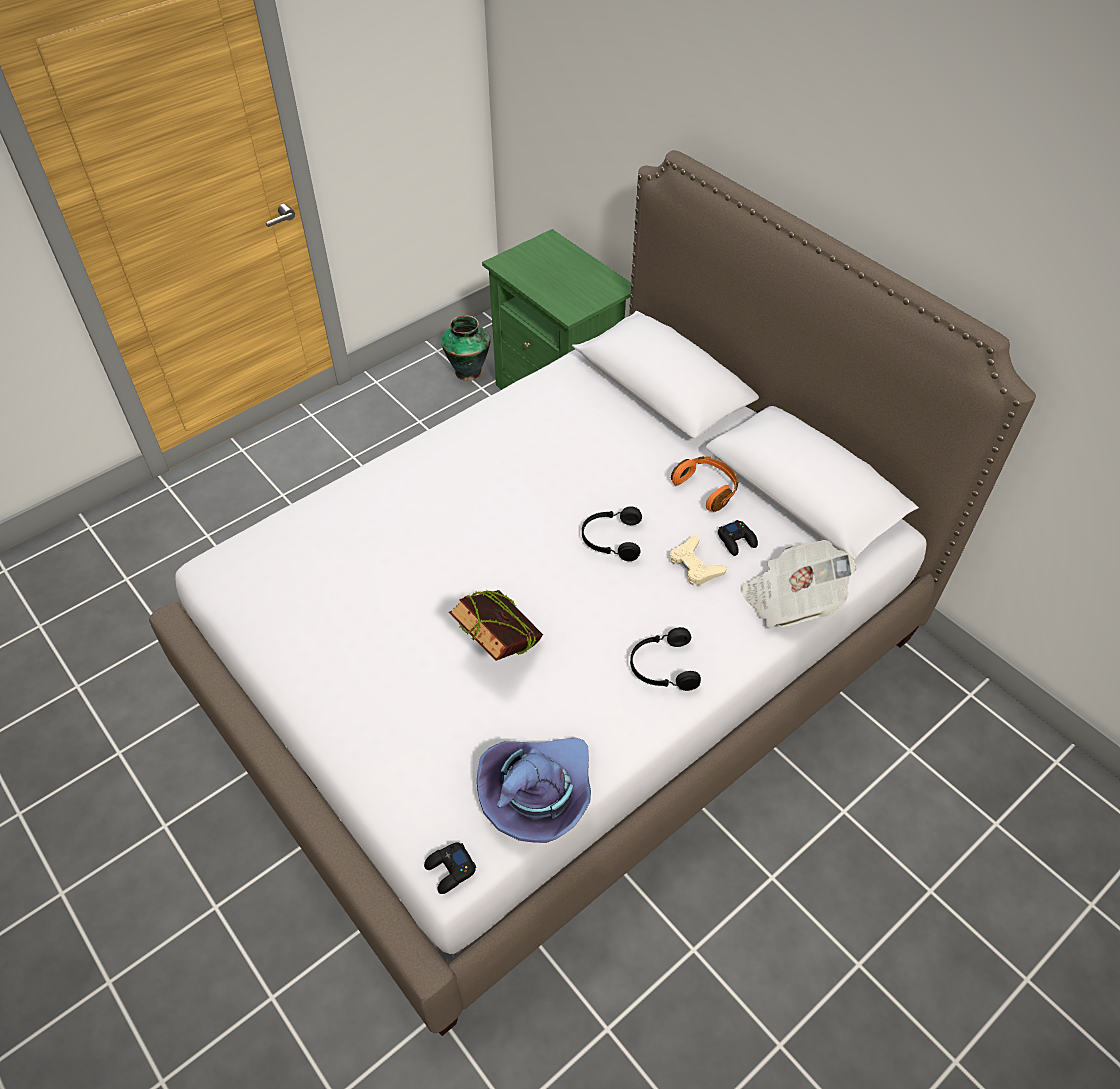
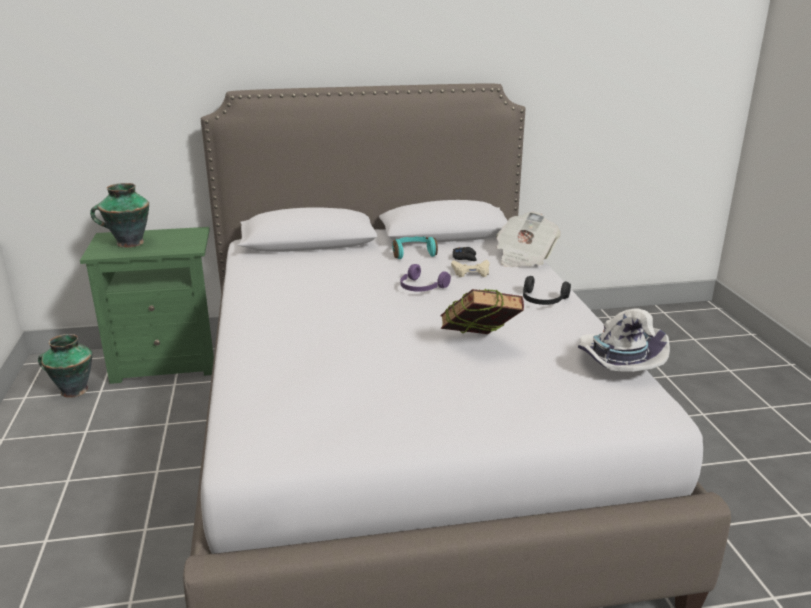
camera: 60 degrees left, 25 degrees down
black game controller [424,842,476,894] -> none
purple hat [477,738,591,843] -> white hat [578,308,670,372]
black headphones [582,506,642,561] -> purple headphones [401,264,451,292]
orange headphones [671,456,739,512] -> turquoise headphones [392,236,438,259]
none -> vase [90,183,149,248]

